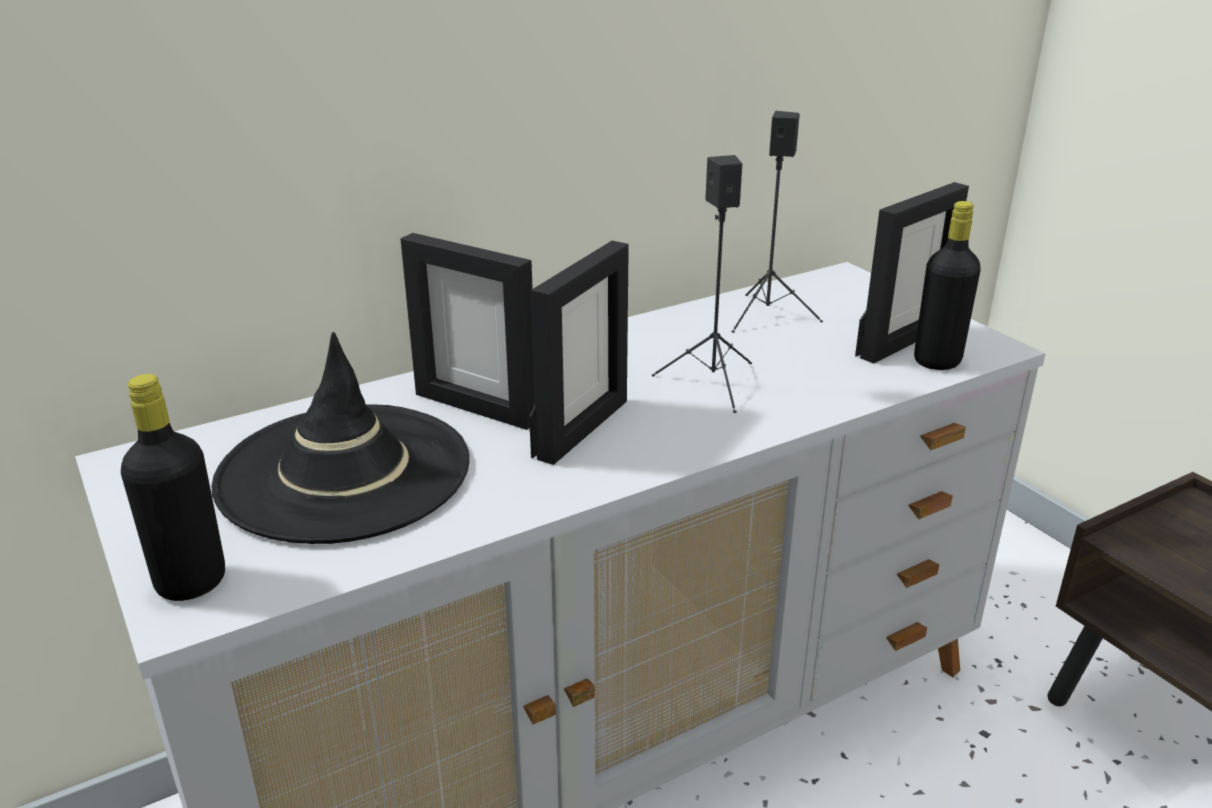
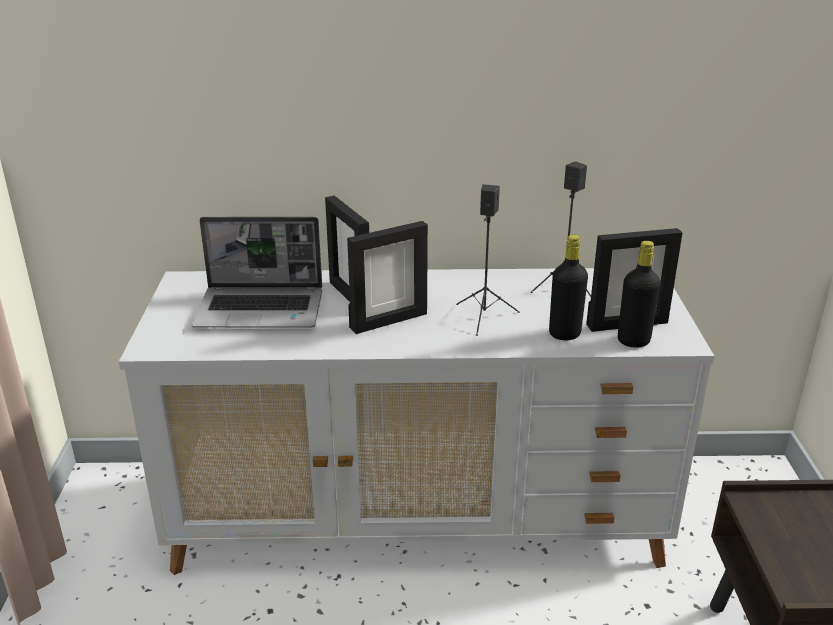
camera: 30 degrees right, 0 degrees up
black bottle [121,374,225,601] -> black bottle moved to [549,235,588,340]
black hat [211,332,470,544] -> laptop [191,217,322,328]

